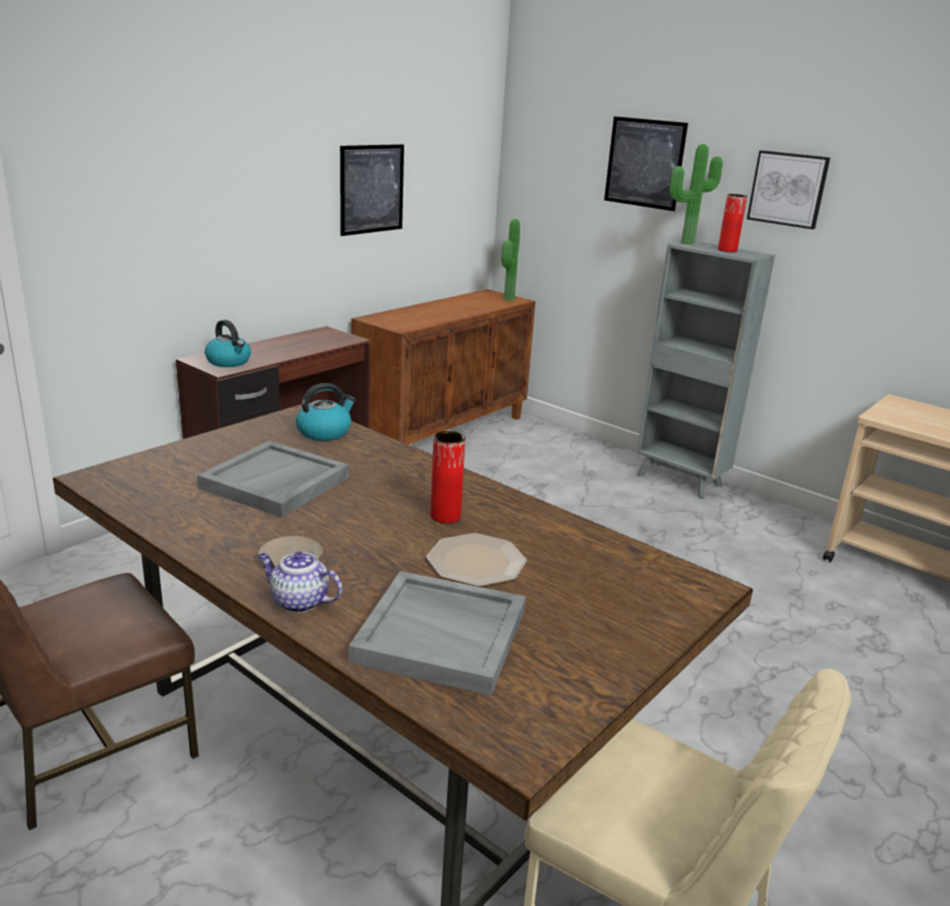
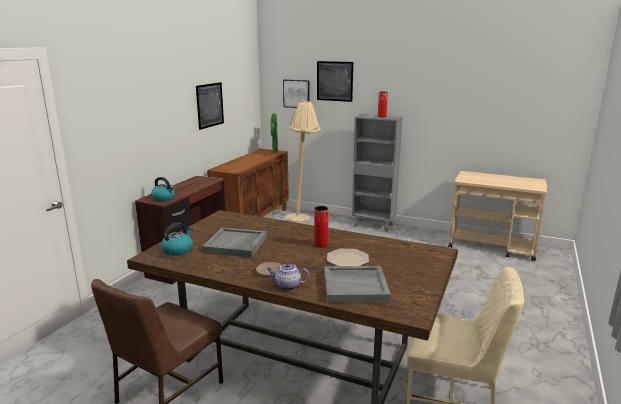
camera: 15 degrees left, 5 degrees down
kettle [296,383,356,441] -> kettle moved to [161,223,193,255]
potted plant [669,144,723,245] -> none
picture [747,150,830,229] -> picture moved to [283,80,310,108]
none -> beige floor lamp [285,100,321,222]

